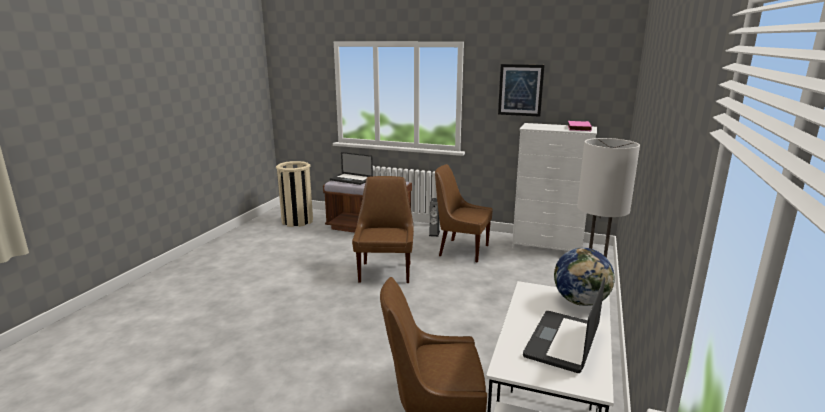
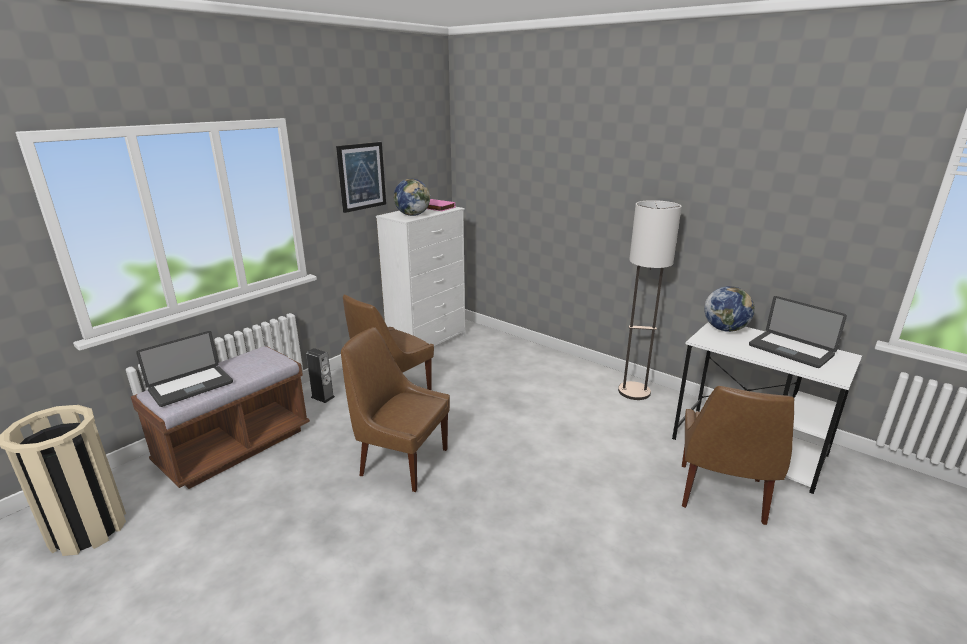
camera: 70 degrees left, 5 degrees up
none -> globe [394,179,430,216]

